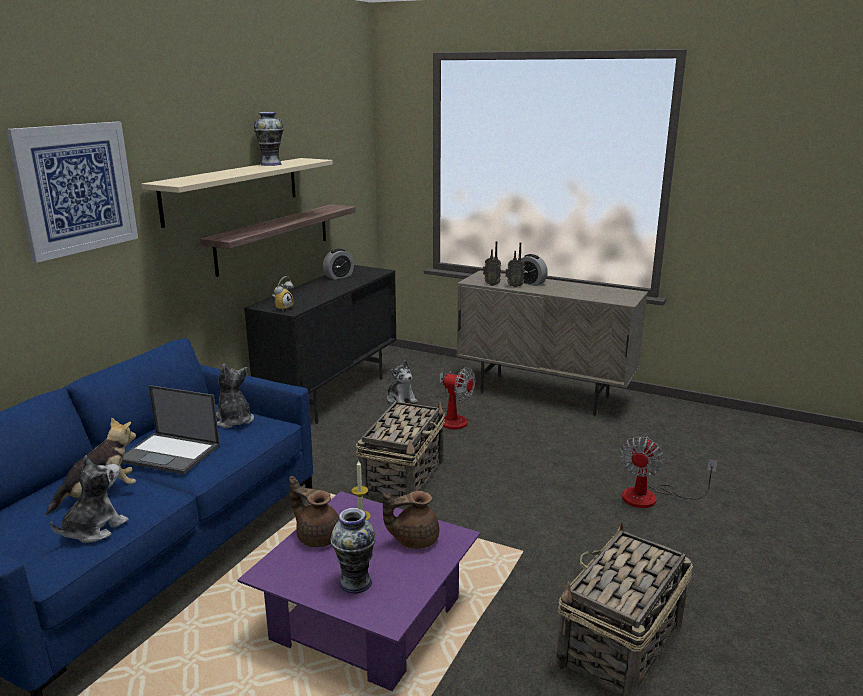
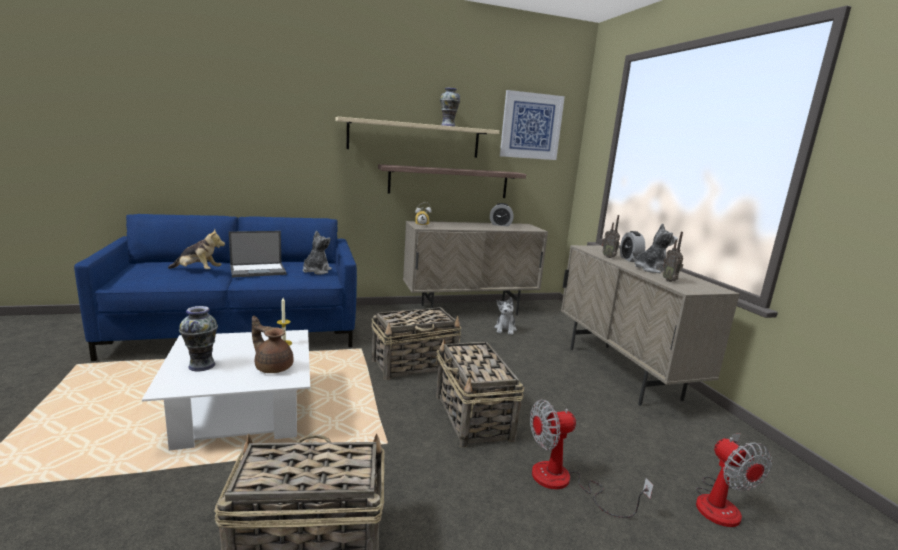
camera: 45 degrees right, 5 degrees down
picture [6,122,138,263] -> picture moved to [500,90,565,160]
plush toy [50,455,129,543] -> plush toy moved to [632,223,678,273]
laptop [121,385,220,474] -> laptop turned 90 degrees counterclockwise [229,231,286,278]
purple coffee table [238,491,480,691] -> white coffee table [142,330,310,451]
black cabinet [244,265,397,424] -> beige cabinet [403,221,548,316]
brown teapot [289,476,339,547] -> none
fan [440,367,475,429] -> fan moved to [696,434,772,527]
radio [483,241,501,286] -> radio moved to [663,232,683,282]
none -> basket [435,339,524,447]

